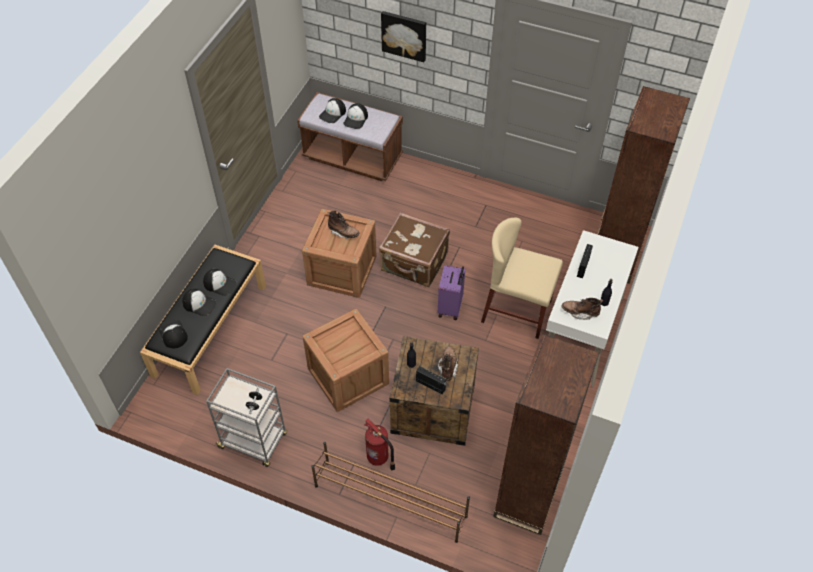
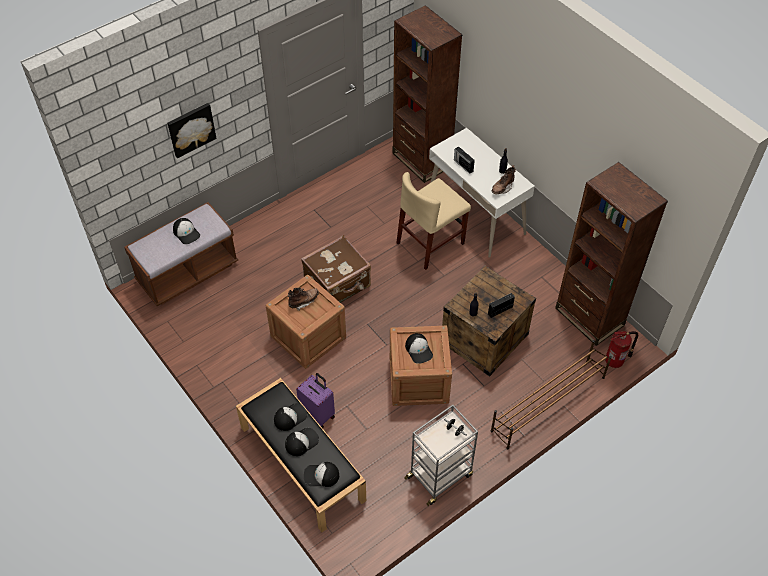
camera: 60 degrees left, 0 degrees up
cap [319,98,346,123] -> cap moved to [405,333,433,364]
fire extinguisher [364,418,395,470] -> fire extinguisher moved to [605,331,638,368]
purple suitcase [438,265,465,320] -> purple suitcase moved to [296,373,335,428]
brown boot [438,346,458,381] -> none

